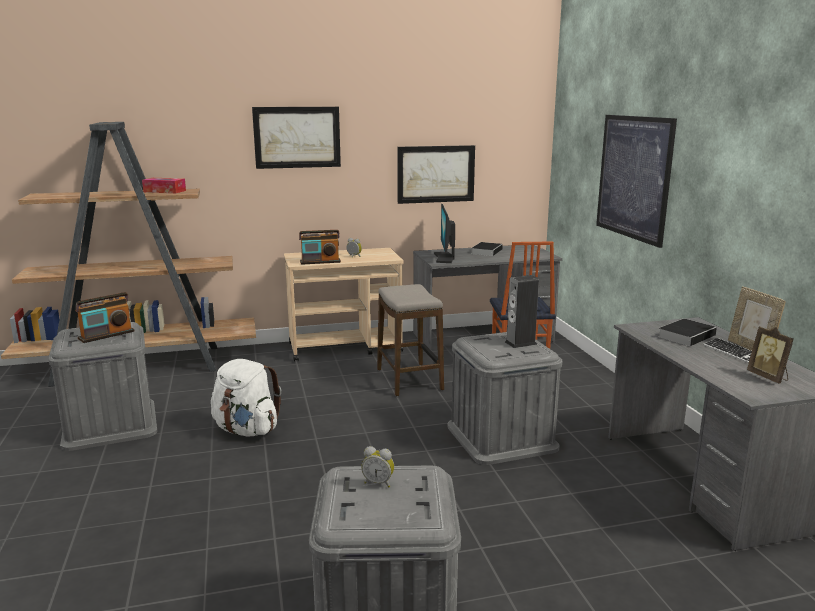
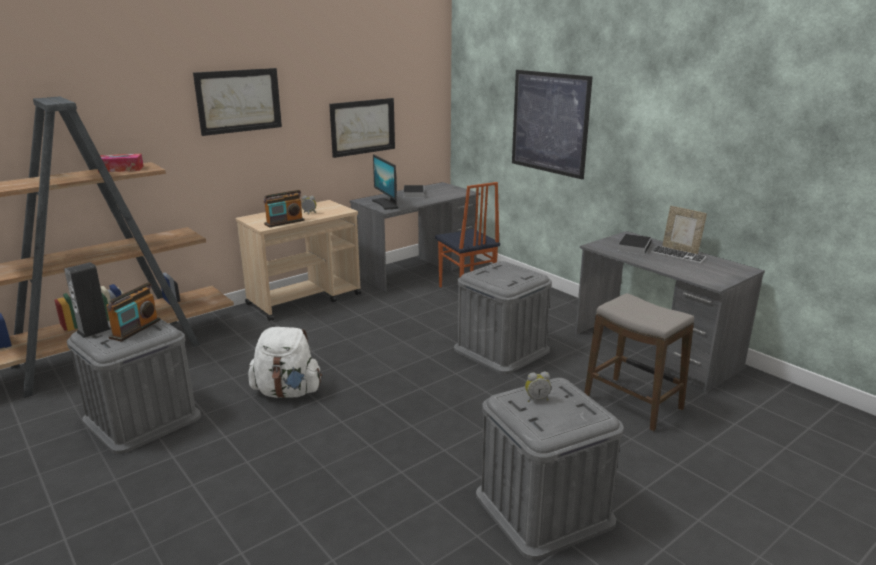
camera: 25 degrees left, 5 degrees up
stool [377,284,444,396] -> stool moved to [584,293,694,431]
speaker [505,275,539,348] -> speaker moved to [64,262,111,338]
picture frame [747,326,794,383] -> none

